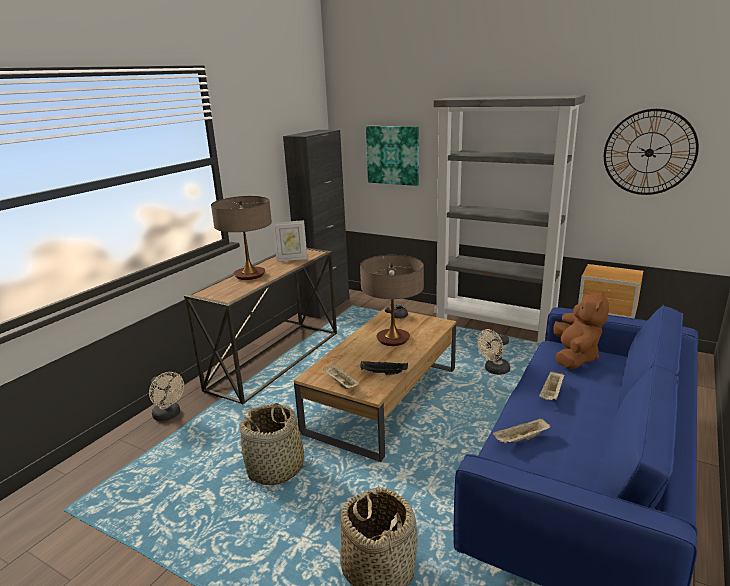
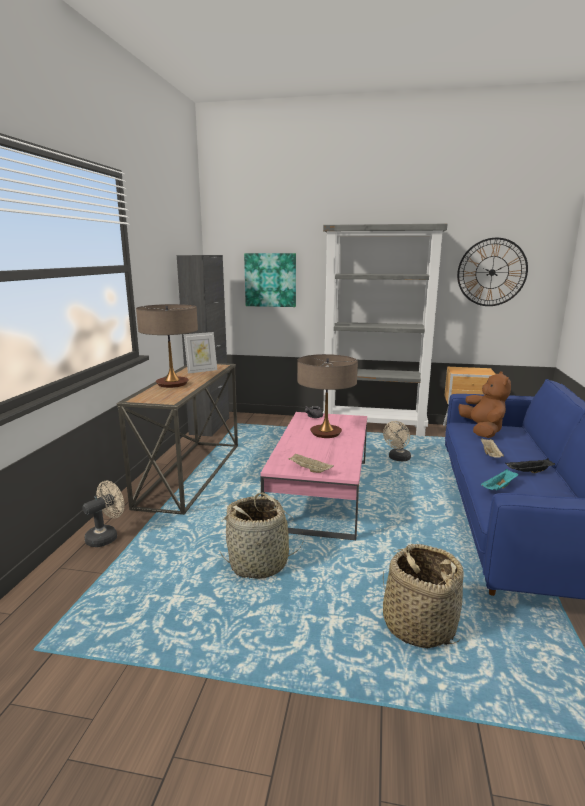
camera: 20 degrees left, 5 degrees down
beige fan [149,372,184,421] -> beige fan turned 75 degrees counterclockwise [83,481,124,547]
brown coffee table [294,308,456,462] -> pink coffee table [260,412,367,540]
black tray [361,361,408,375] -> black tray moved to [505,459,555,473]
beige tray [493,418,550,444] -> turquoise tray [481,469,519,490]

